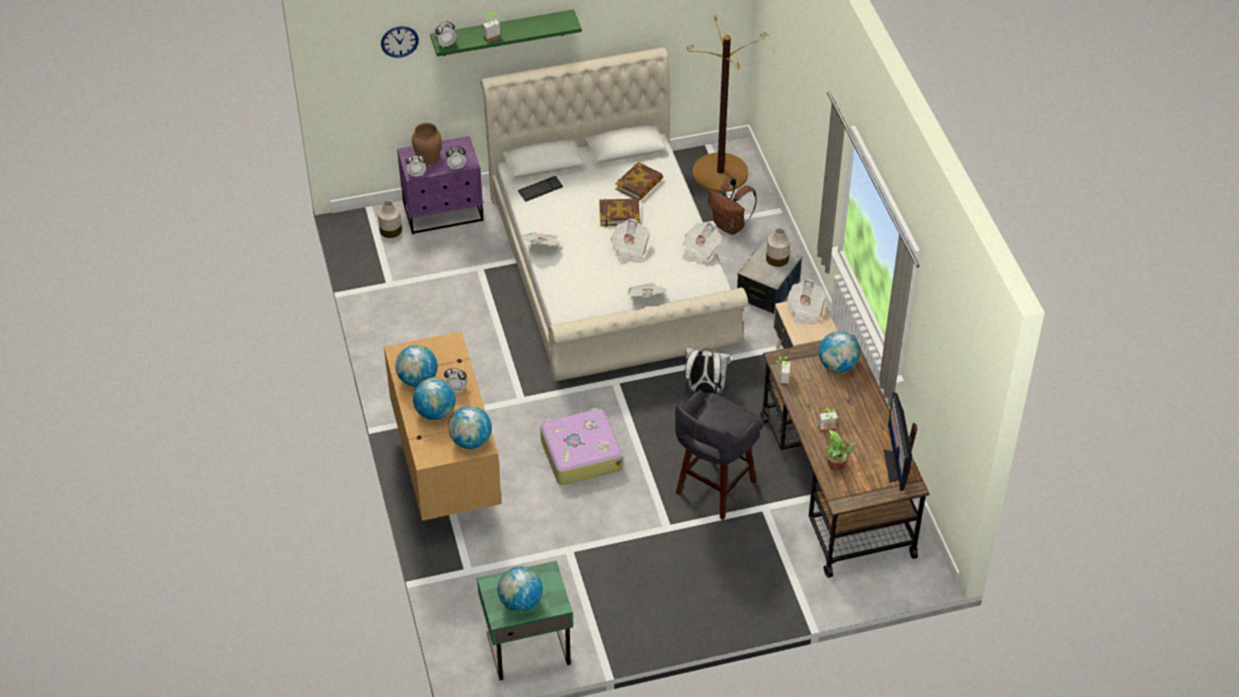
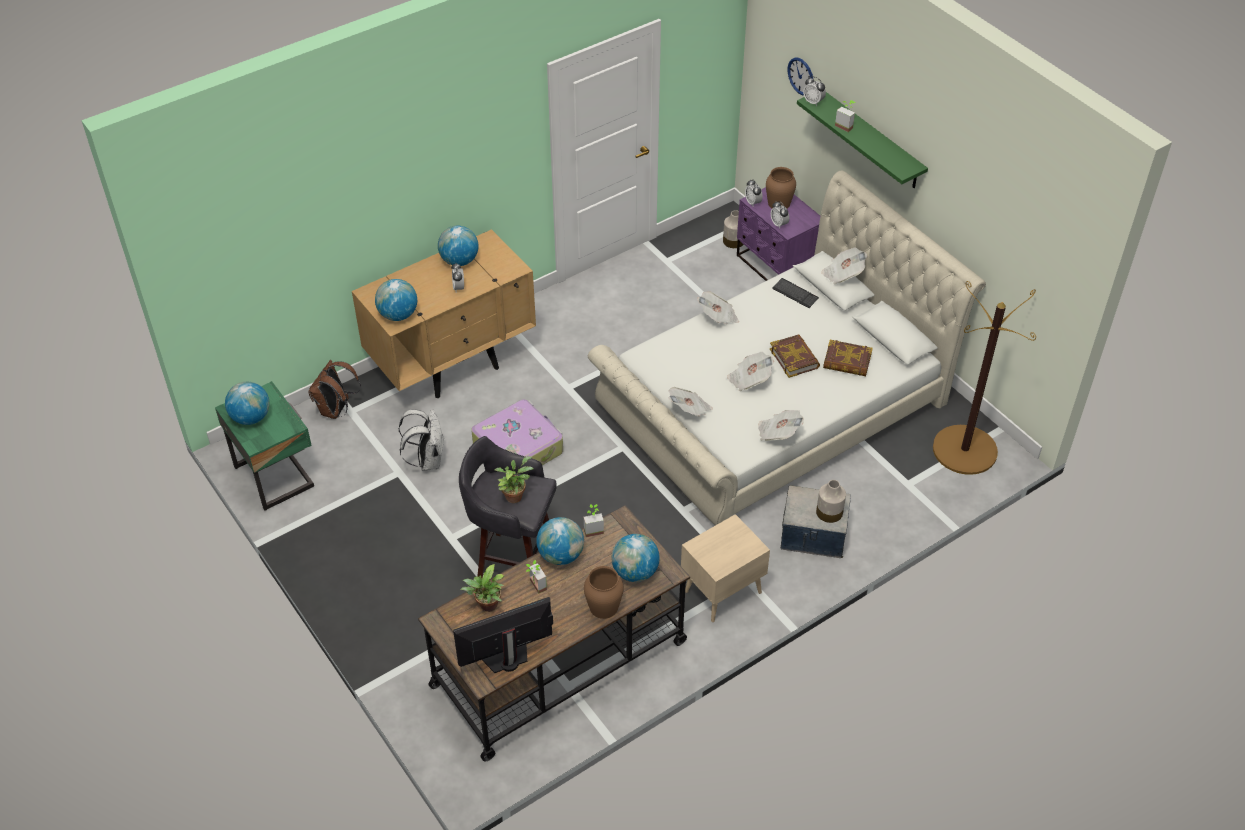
camera: 70 degrees right, 0 degrees up
globe [413,377,456,420] -> globe moved to [536,517,584,565]
white backpack [685,348,731,394] -> white backpack moved to [398,409,444,471]
brown backpack [708,176,757,235] -> brown backpack moved to [308,360,361,419]
newspaper [786,279,827,325] -> newspaper moved to [822,248,868,284]
none -> potted plant [495,456,533,503]
none -> brown vase [584,566,623,619]

